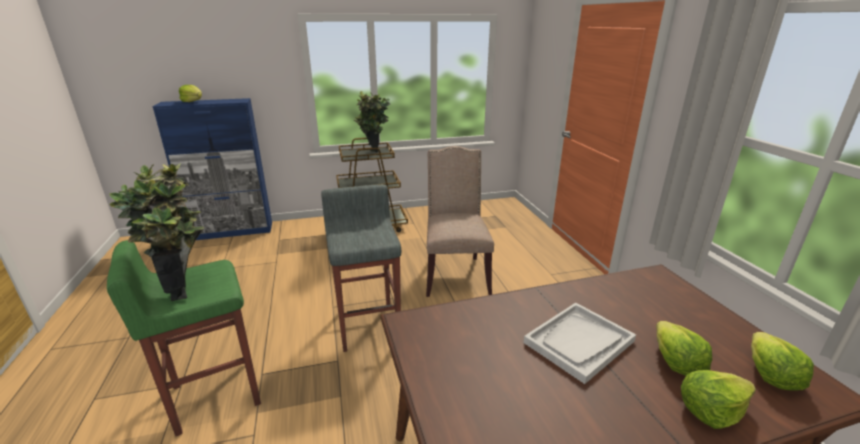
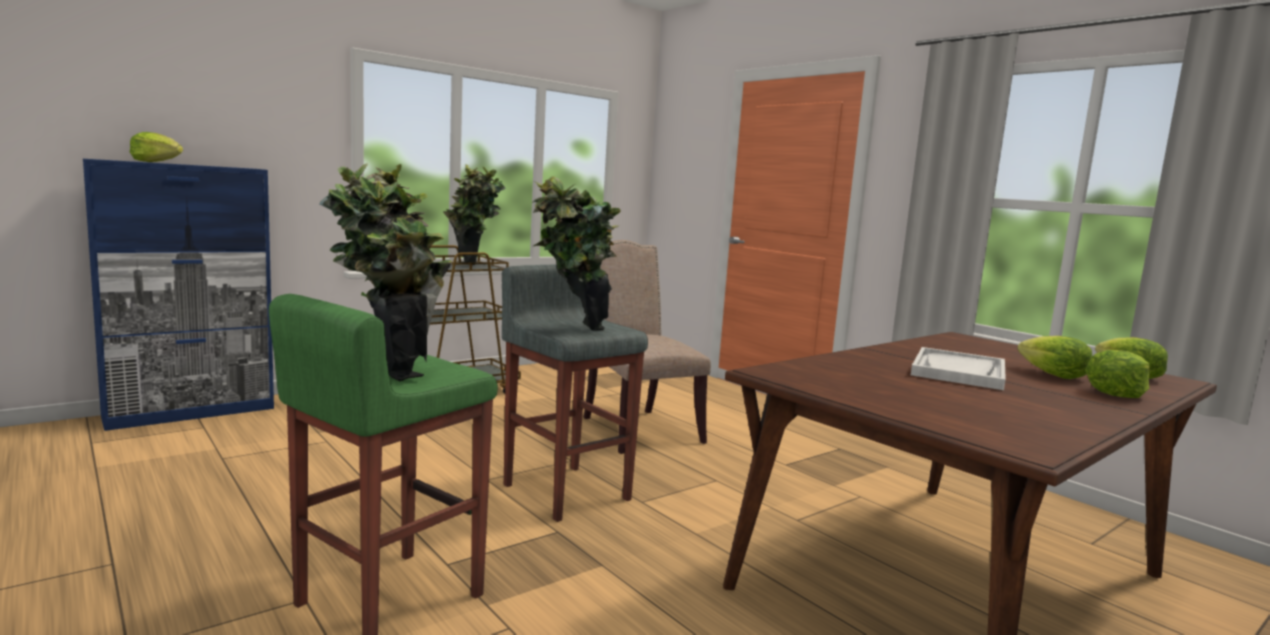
camera: 25 degrees left, 15 degrees down
none -> potted plant [532,176,621,331]

